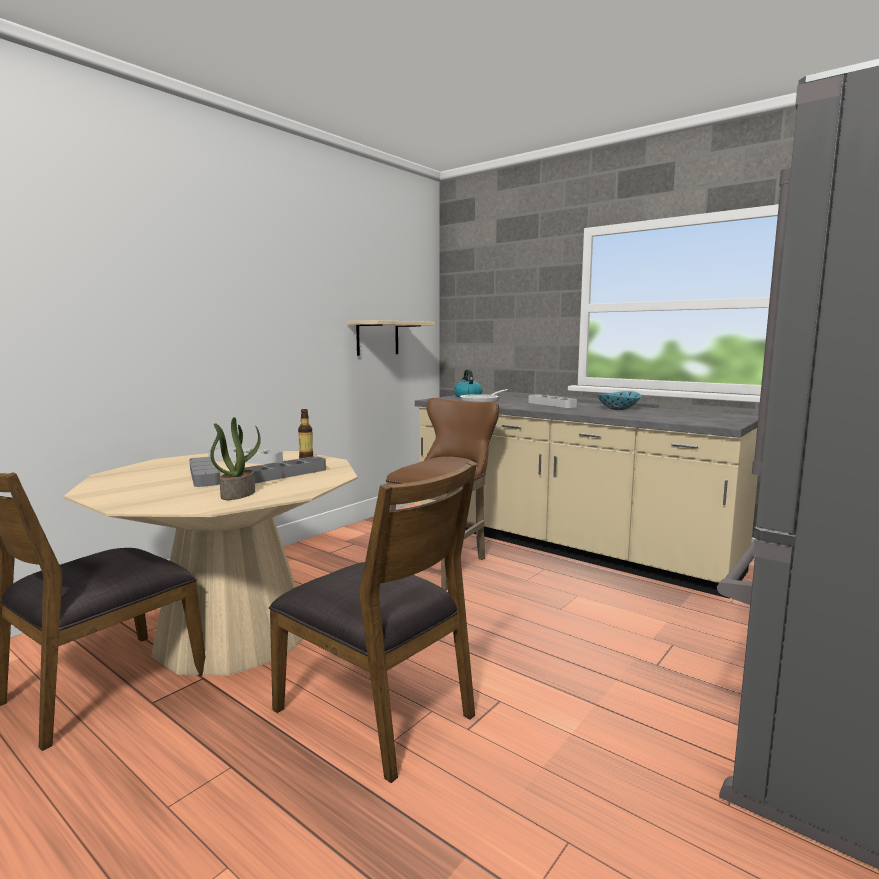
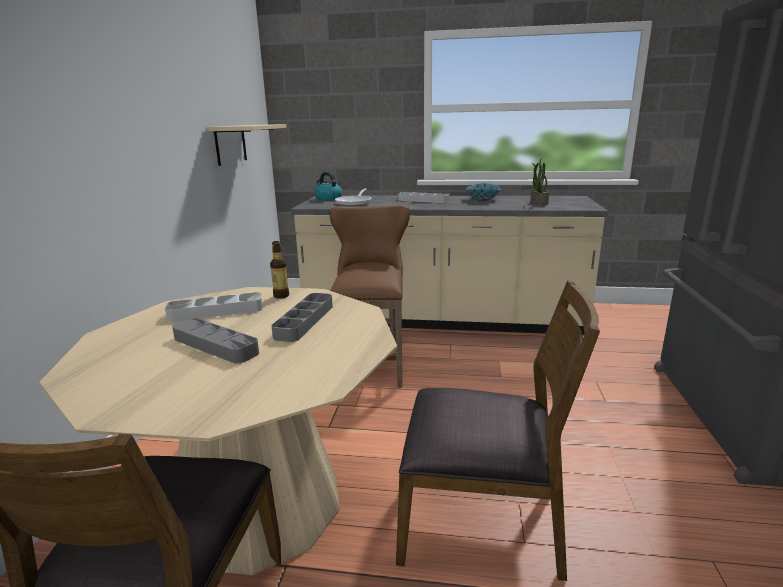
camera: 30 degrees left, 10 degrees up
potted plant [210,417,261,500] -> potted plant moved to [530,158,549,205]

